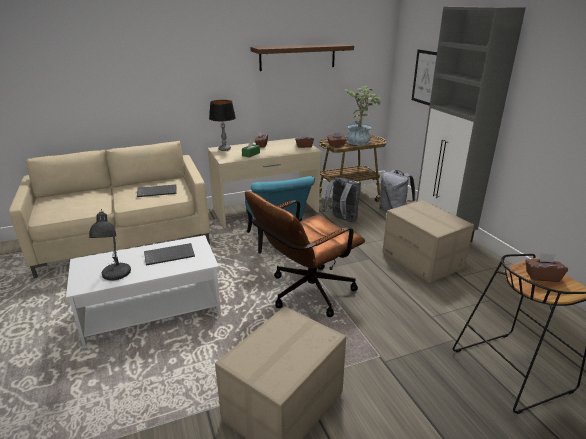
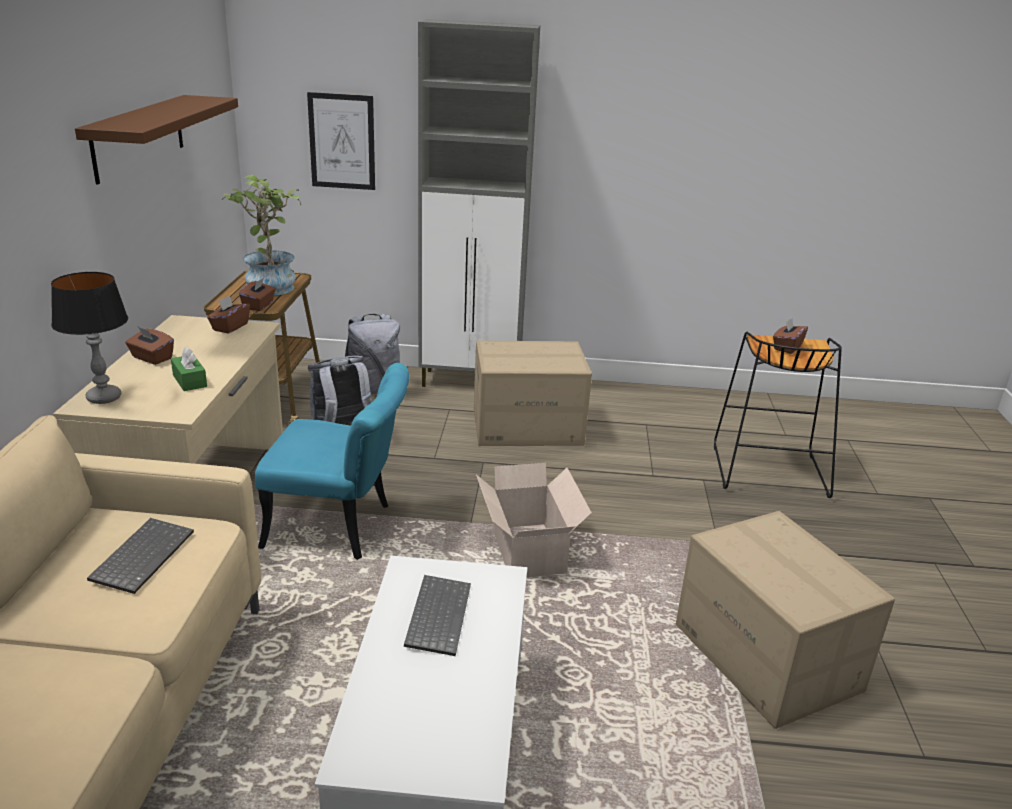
camera: 65 degrees left, 0 degrees up
grey table lamp [89,209,131,280] -> none
brown office chair [245,191,365,317] -> cardboard box [476,463,592,577]

